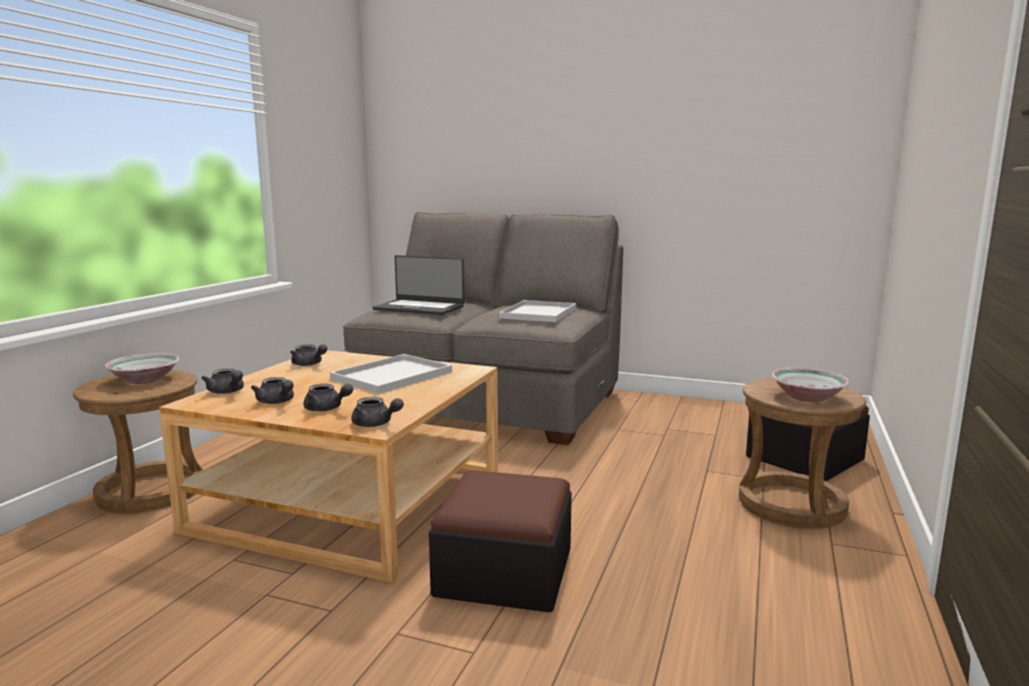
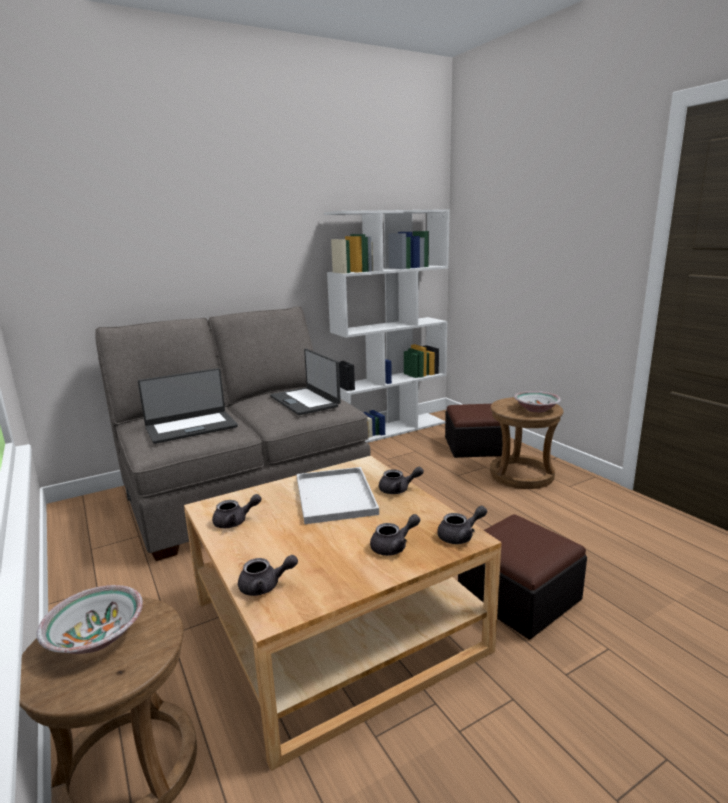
camera: 50 degrees left, 5 degrees up
grey teapot [251,377,294,404] -> grey teapot moved to [379,467,424,494]
white tray [499,300,576,322] -> laptop [270,349,341,415]
none -> white bookcase [324,209,450,443]

